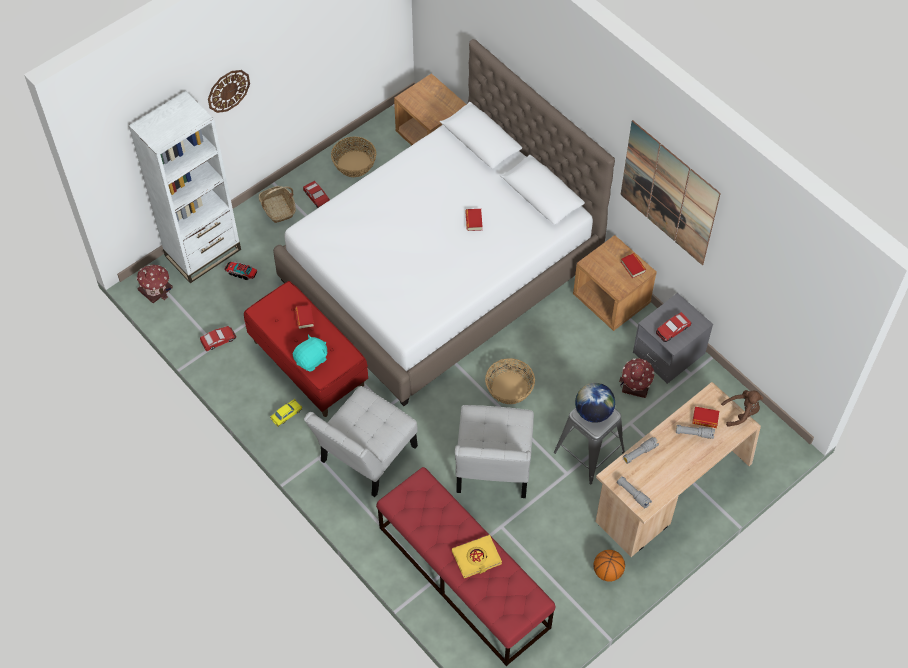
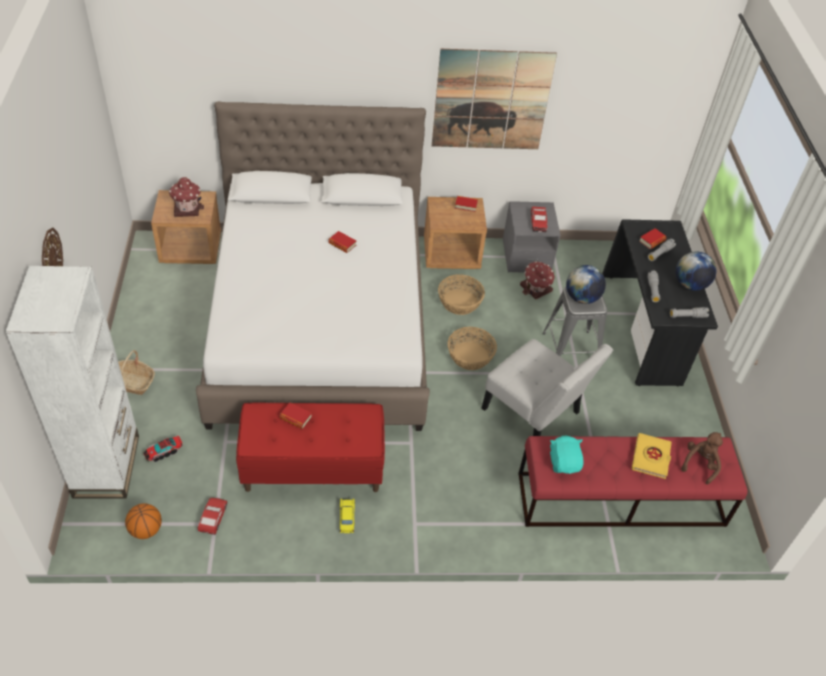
camera: 55 degrees left, 10 degrees down
toy house [136,264,173,303] -> toy house moved to [169,177,204,217]
turquoise plush toy [293,334,327,372] -> turquoise plush toy moved to [550,436,584,474]
toy car [303,181,330,208] -> none
white chair [304,386,418,497] -> none
basket [331,137,376,177] -> basket moved to [438,274,485,315]
basketball [593,550,625,582] -> basketball moved to [125,503,162,539]
beige desk [596,382,761,557] -> black desk [602,219,718,387]
brown plush toy [721,390,763,427] -> brown plush toy moved to [681,432,723,485]
none -> globe [676,252,717,291]

